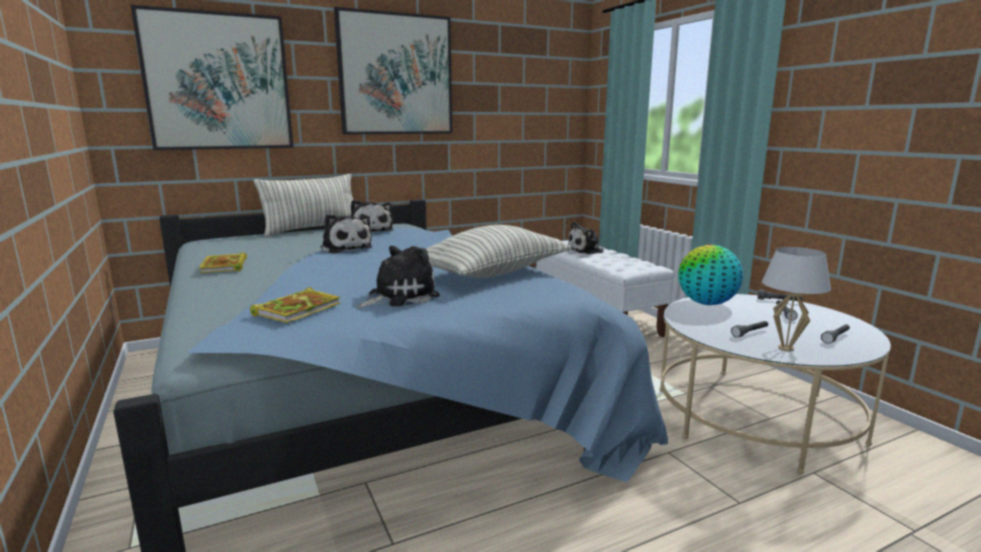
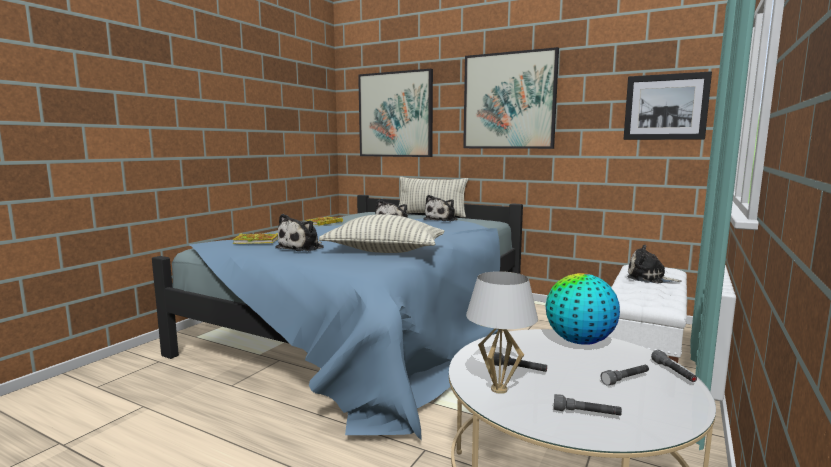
camera: 55 degrees right, 5 degrees down
plush toy [357,246,440,308] -> plush toy turned 105 degrees clockwise [275,214,324,251]
none -> picture [623,71,712,140]

